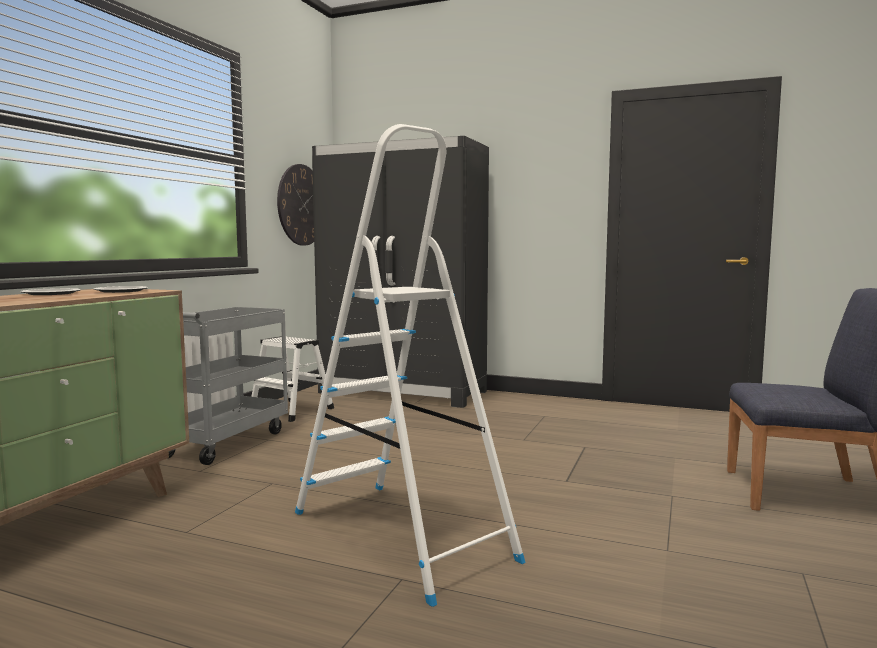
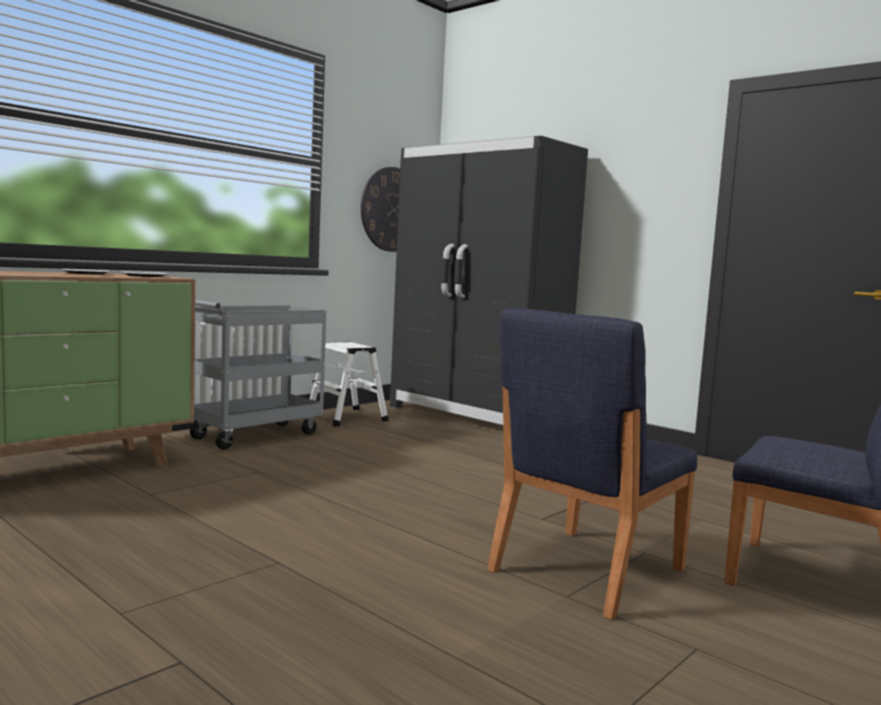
camera: 20 degrees right, 0 degrees up
white step ladder [295,124,525,607] -> none
none -> blue chair [487,308,697,620]

